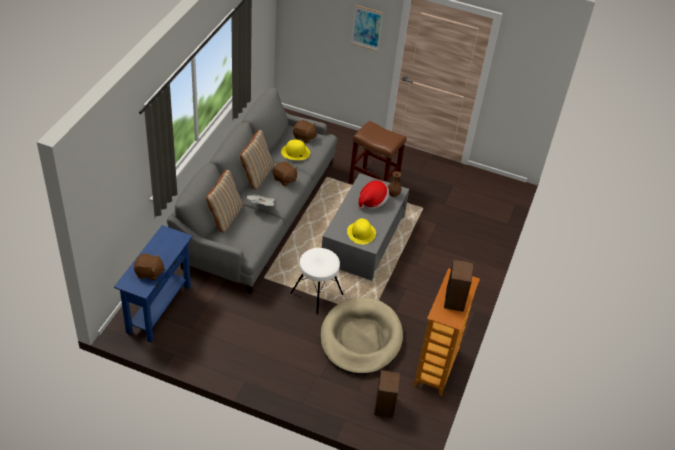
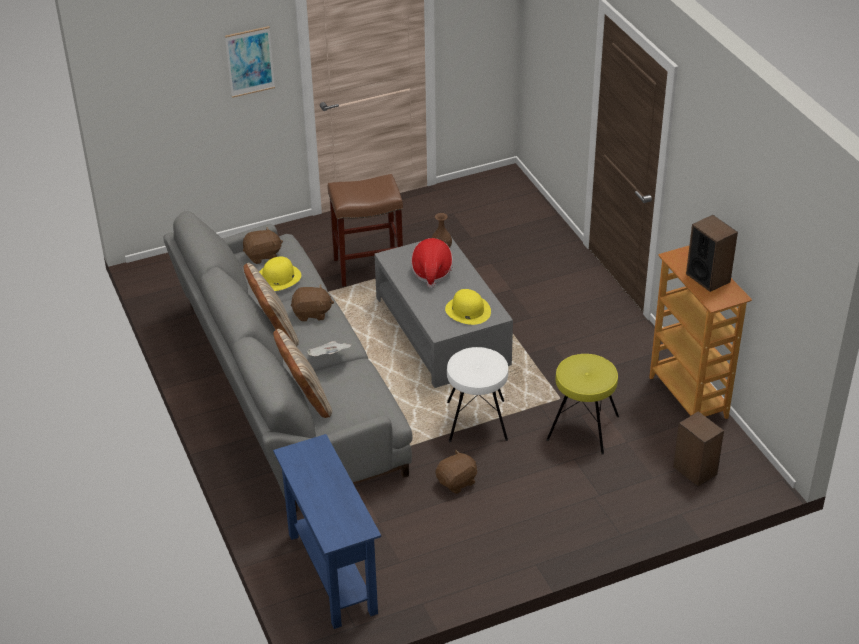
camera: 40 degrees left, 5 degrees down
brown plush toy [134,254,165,281] -> brown plush toy moved to [435,450,477,494]
beige dog bed [320,297,403,375] -> yellow stool [546,354,619,455]

